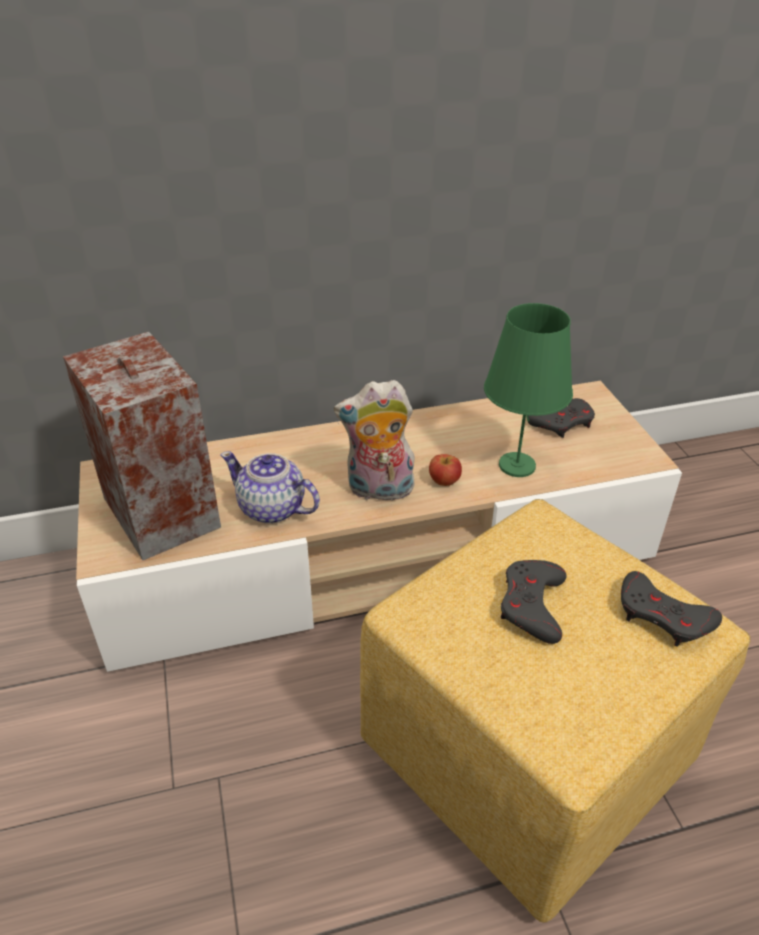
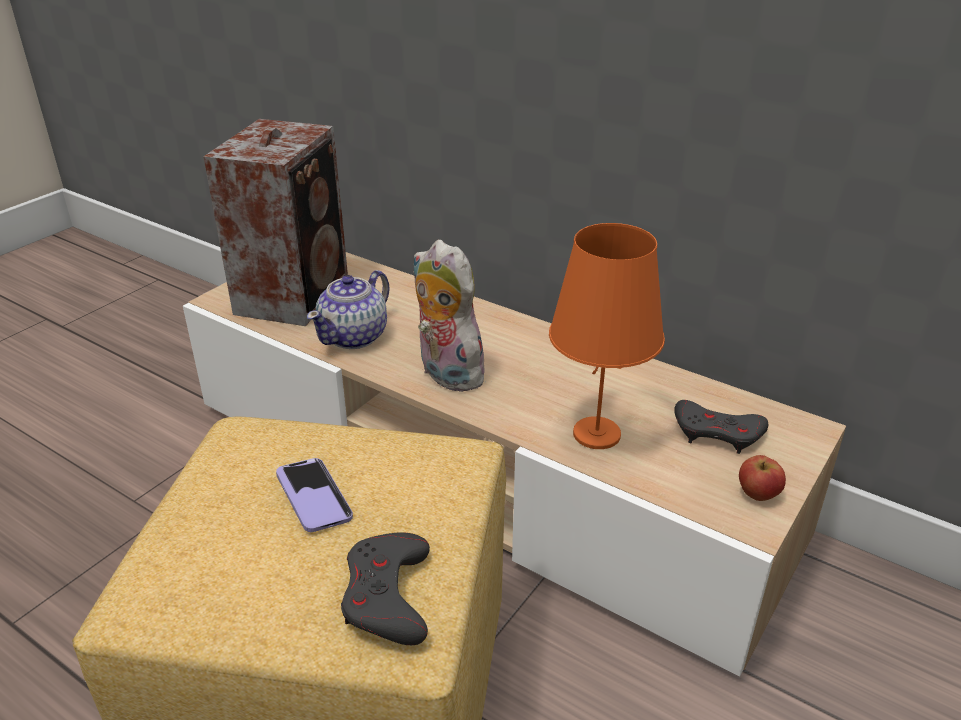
camera: 50 degrees right, 5 degrees down
teapot [220,451,320,524] -> teapot turned 135 degrees counterclockwise [307,270,390,349]
apple [429,454,462,486] -> apple moved to [739,455,786,501]
green table lamp [484,303,573,477] -> orange table lamp [549,223,665,449]
grey game controller [501,560,567,644] -> phone [276,458,353,532]

